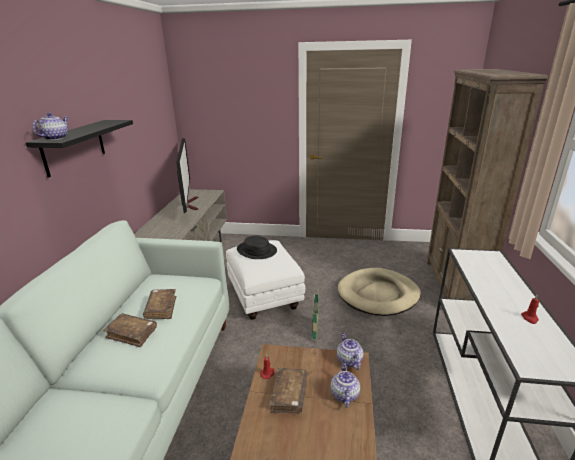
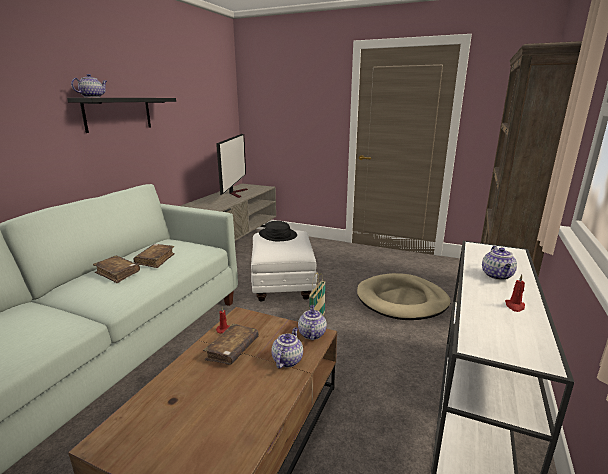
camera: 15 degrees right, 5 degrees down
none -> teapot [482,246,517,280]

